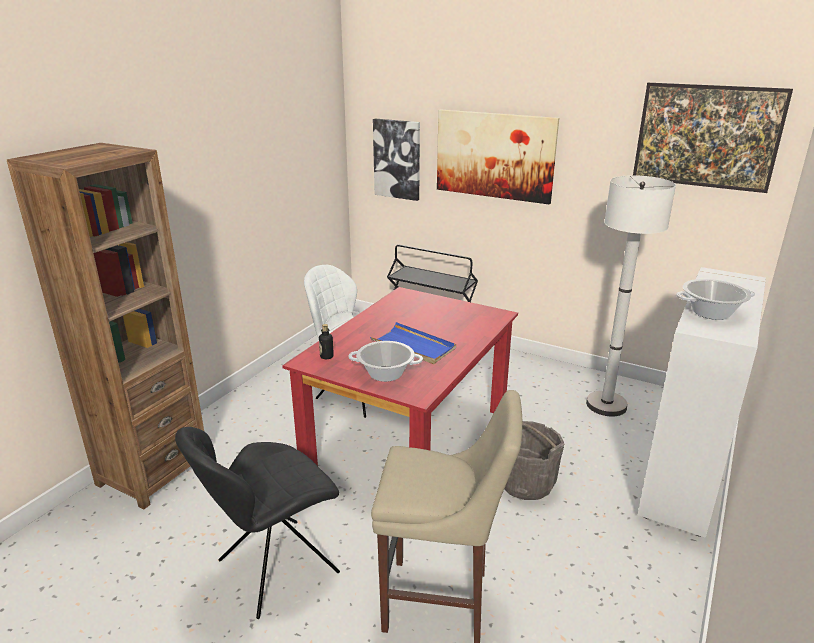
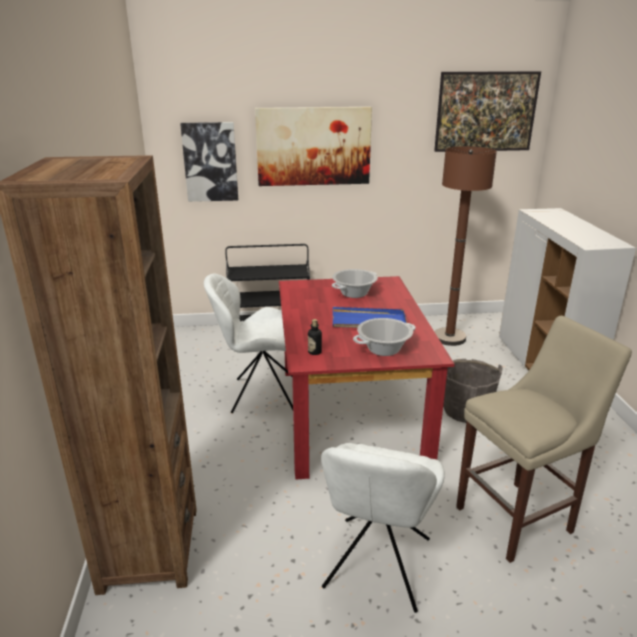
camera: 35 degrees left, 0 degrees up
black chair [175,427,340,619] -> white chair [321,443,445,613]
white floor lamp [586,175,676,416] -> brown floor lamp [434,146,497,346]
cooking pot [676,279,755,320] -> cooking pot moved to [332,269,378,298]

